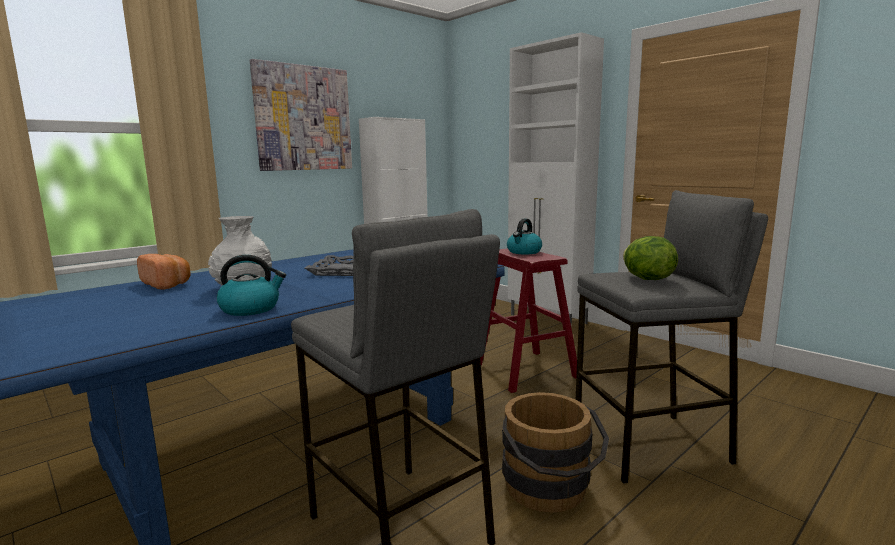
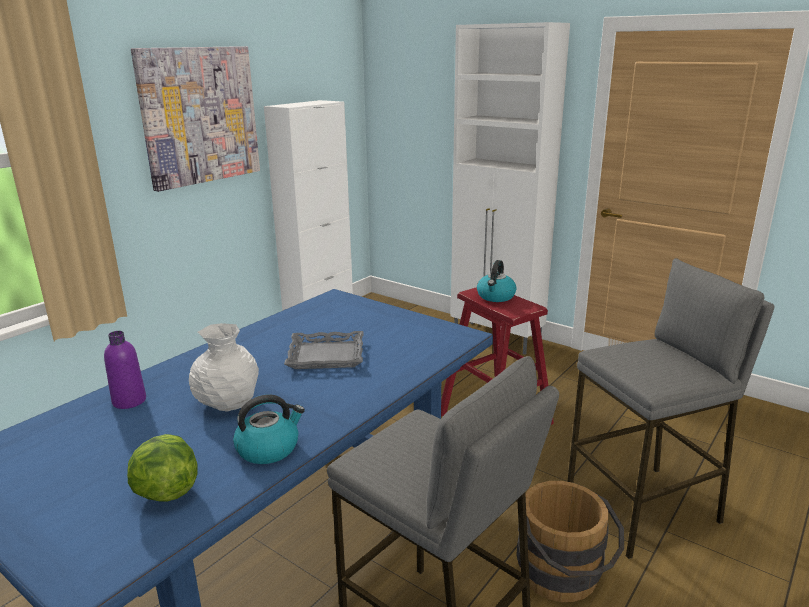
camera: 10 degrees left, 10 degrees up
bread [137,254,191,290] -> purple bottle [104,331,146,409]
lettuce [623,236,678,280] -> lettuce moved to [127,434,198,502]

